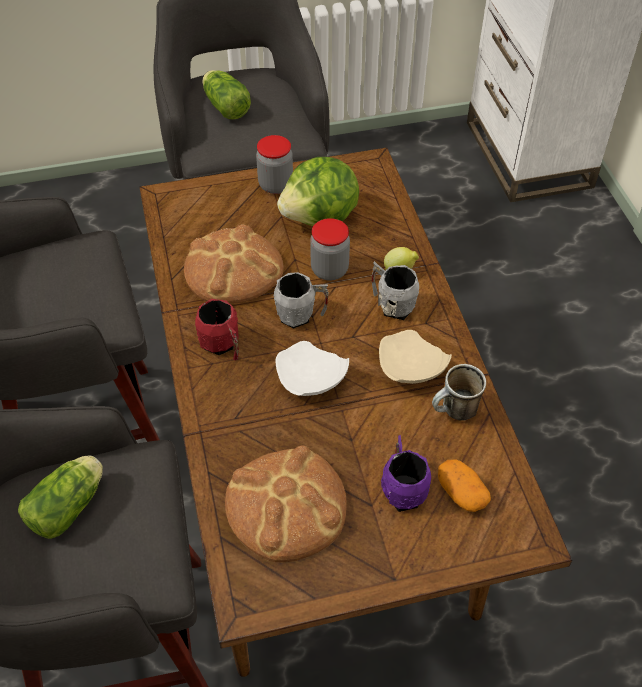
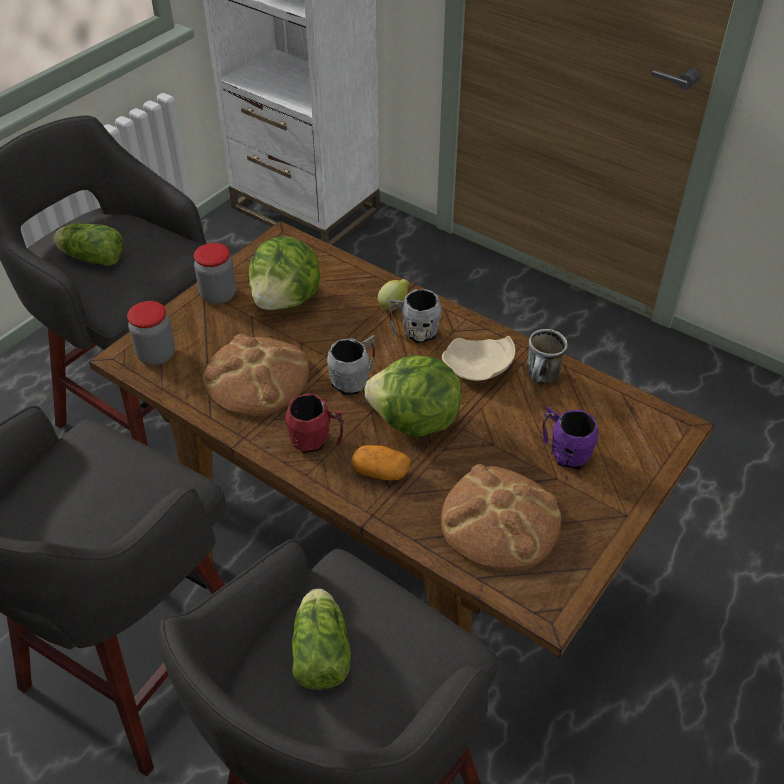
camera: 40 degrees left, 5 degrees down
white plate [275,341,349,396] -> lettuce [364,355,461,437]
jar [310,218,350,281] -> jar moved to [127,301,175,365]
potato [438,460,491,512] -> potato moved to [351,445,410,480]

